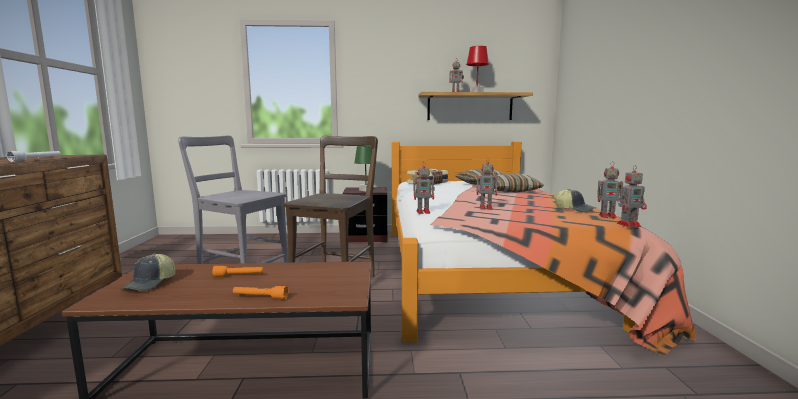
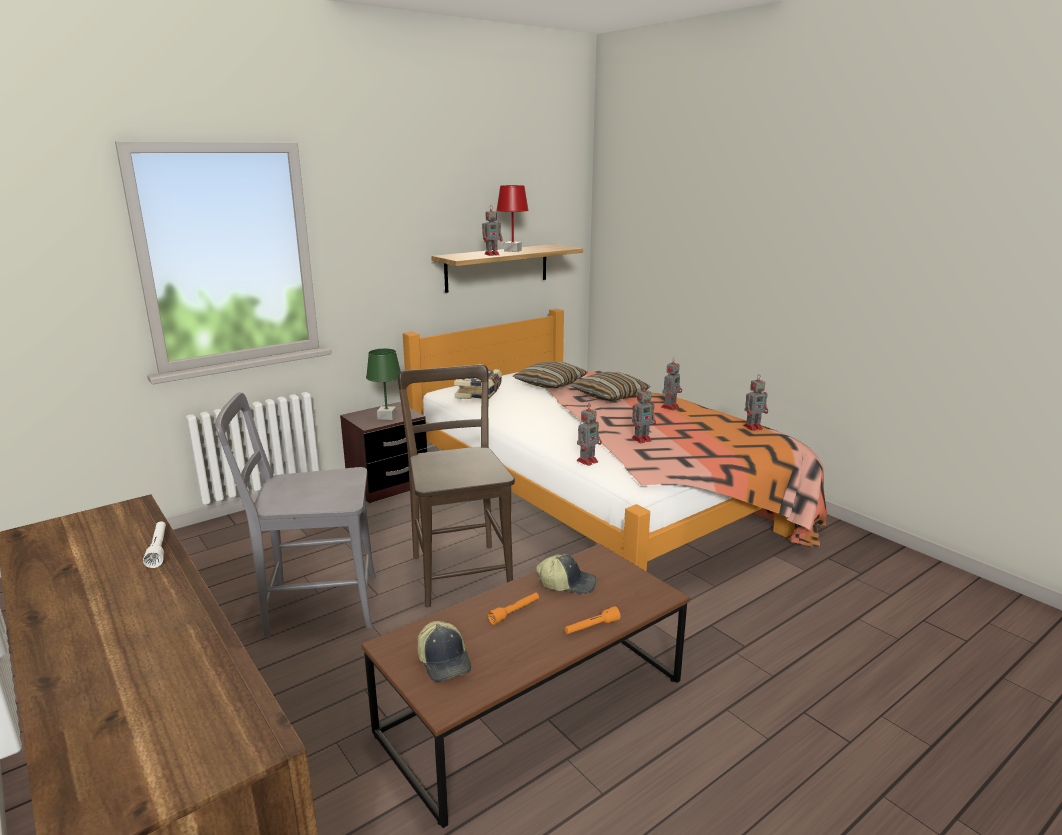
camera: 35 degrees left, 10 degrees up
cap [554,189,596,212] -> cap moved to [536,554,597,594]
toy robot [617,165,647,227] -> toy robot moved to [661,359,682,410]

